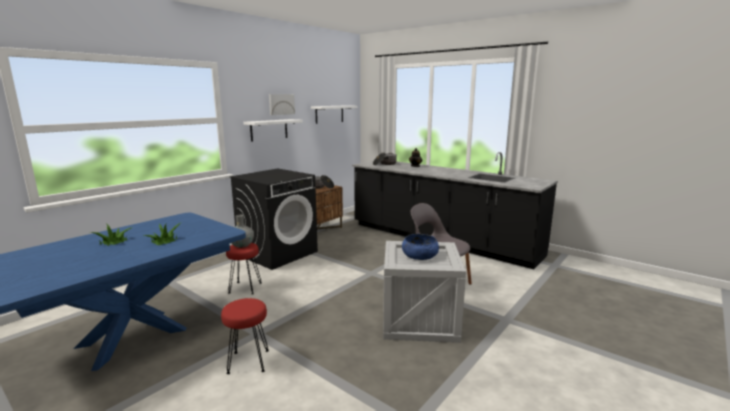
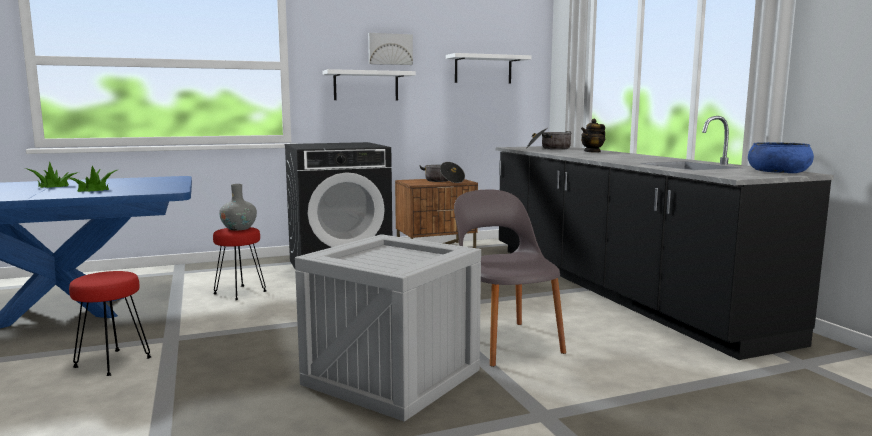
camera: 30 degrees right, 5 degrees down
blue bowl [402,234,439,260] -> blue bowl moved to [748,142,814,173]

